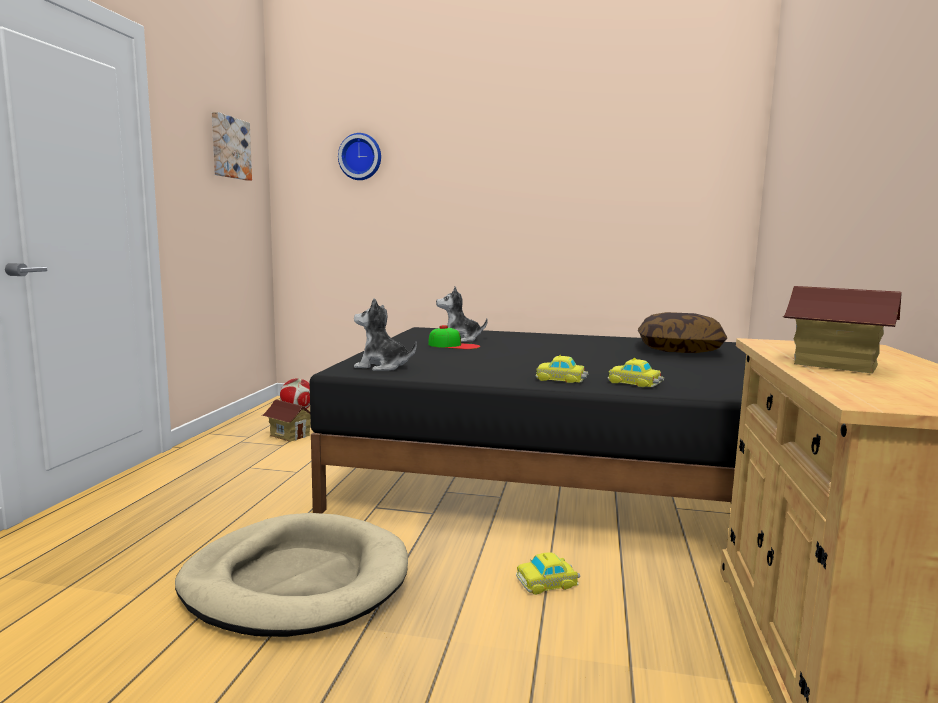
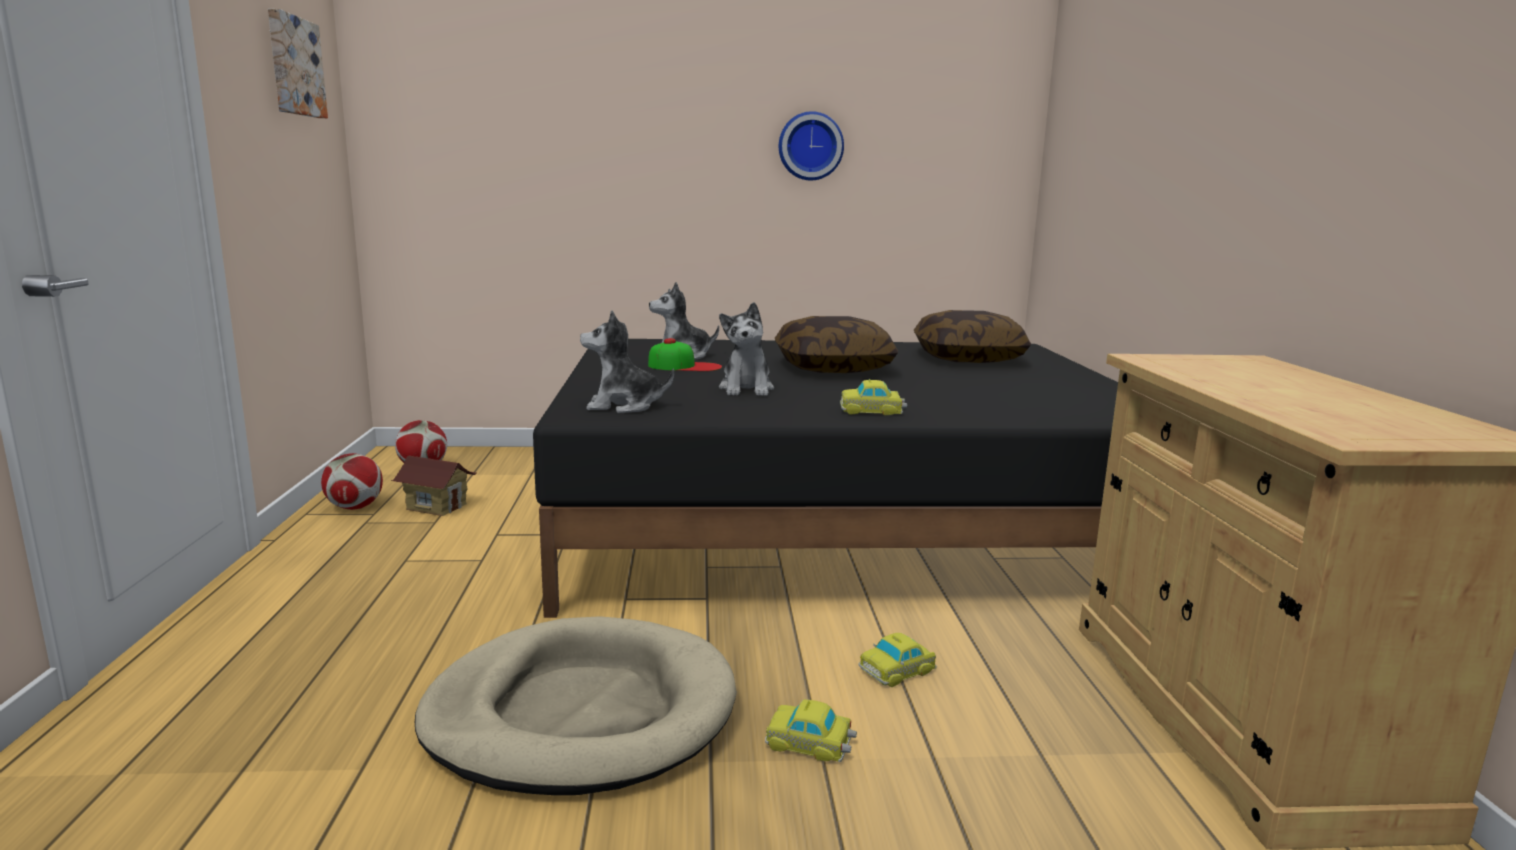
camera: 15 degrees left, 5 degrees up
wall clock [338,133,381,180] -> wall clock moved to [779,111,844,180]
toy car [608,358,664,387] -> toy car moved to [765,699,857,762]
toy house [783,286,902,374] -> none
none -> football [321,453,383,510]
none -> plush toy [719,302,774,396]
none -> pillow [775,316,898,373]

